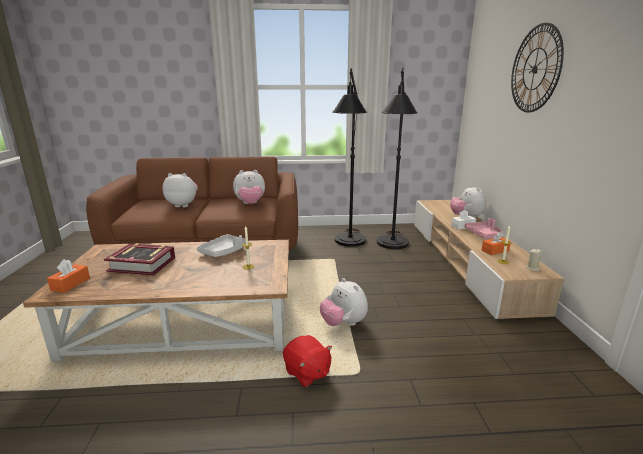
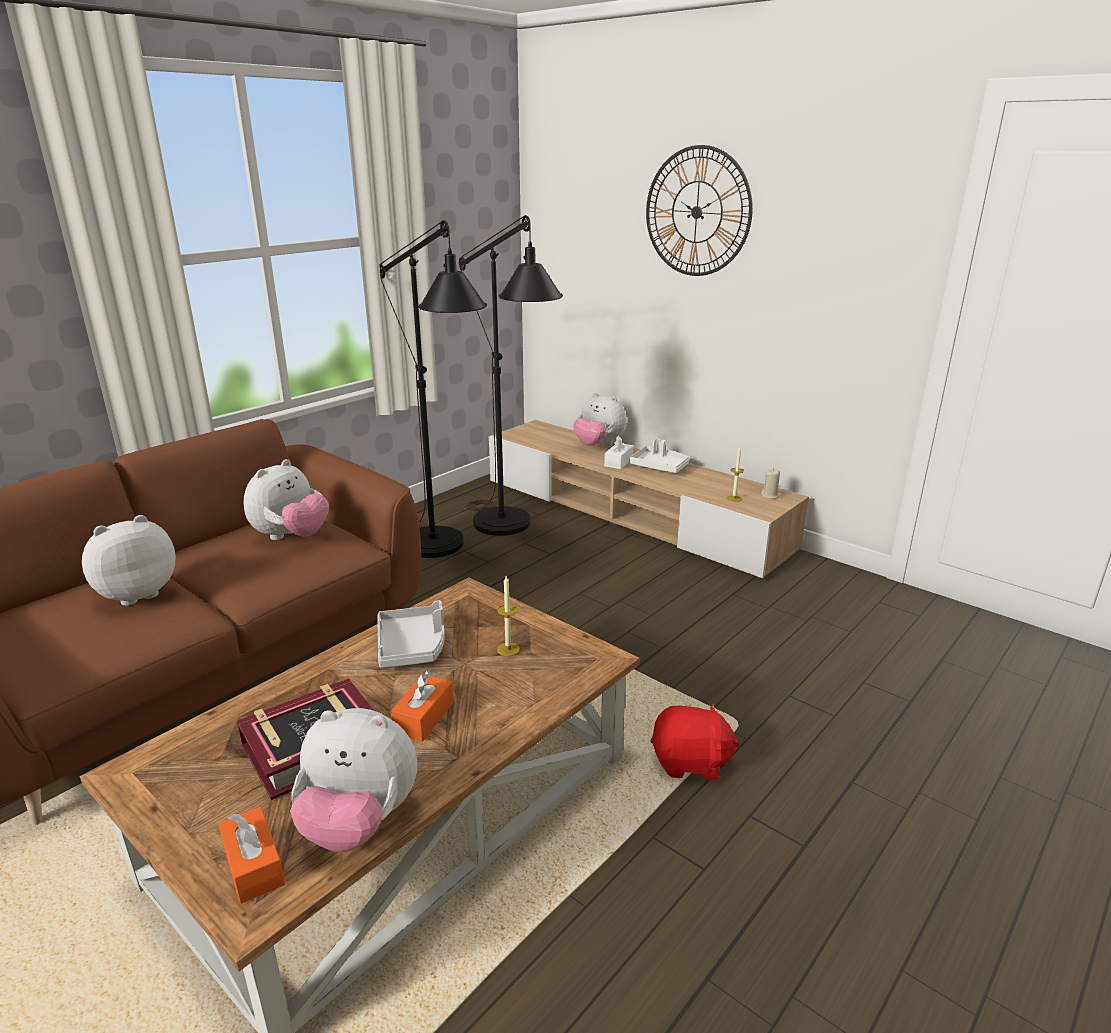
camera: 45 degrees left, 5 degrees up
plush toy [320,278,368,326] -> plush toy moved to [290,708,417,852]
pink tray [464,218,503,239] -> white tray [629,439,689,473]
orange tissue box [482,232,511,255] -> orange tissue box moved to [390,670,453,742]

